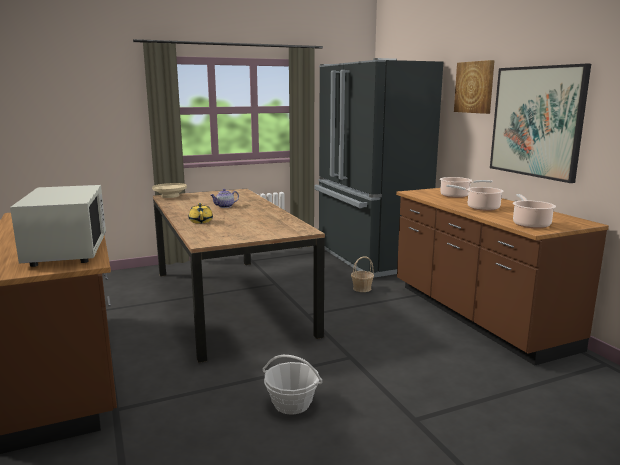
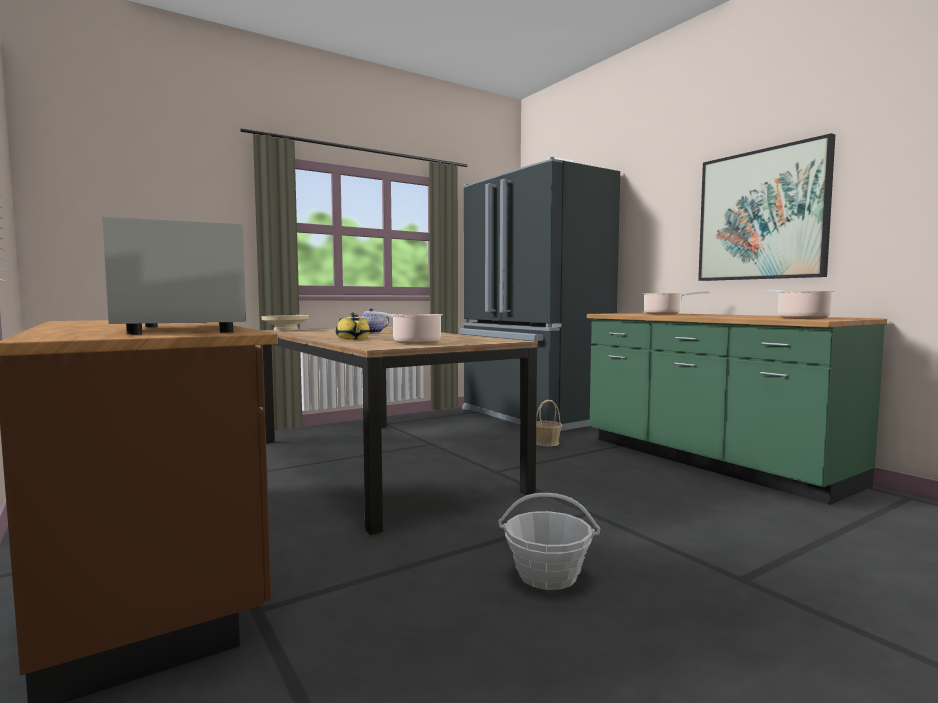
camera: 10 degrees left, 10 degrees down
brown counter [396,188,609,366] -> green counter [587,313,887,505]
cooking pot [446,185,504,211] -> cooking pot moved to [364,311,443,344]
picture [454,60,495,114] -> none

